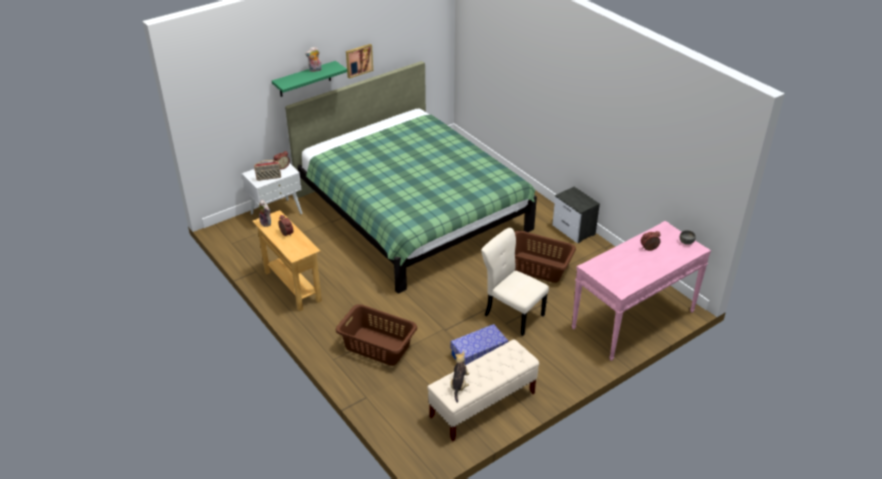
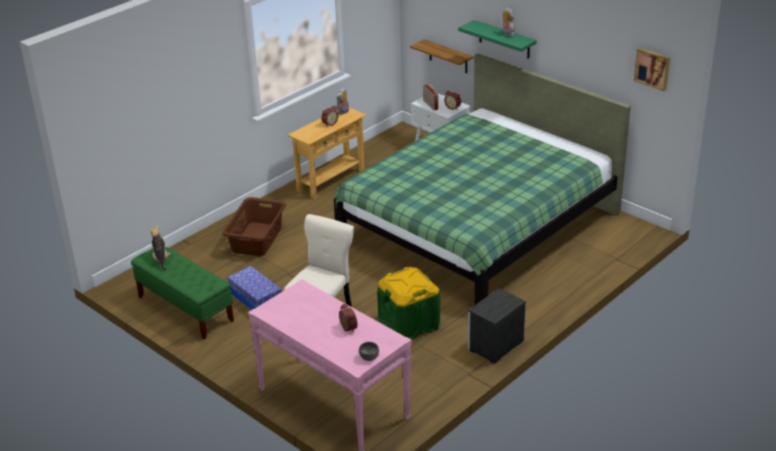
camera: 80 degrees right, 5 degrees down
picture [346,44,373,79] -> picture moved to [634,48,670,91]
beige bench [427,339,539,442] -> green bench [131,246,234,339]
plush toy [450,351,469,403] -> plush toy turned 105 degrees counterclockwise [149,225,171,270]
brown laundry basket [515,231,576,283] -> green storage box [377,267,440,340]
none -> shelf [410,39,473,73]

